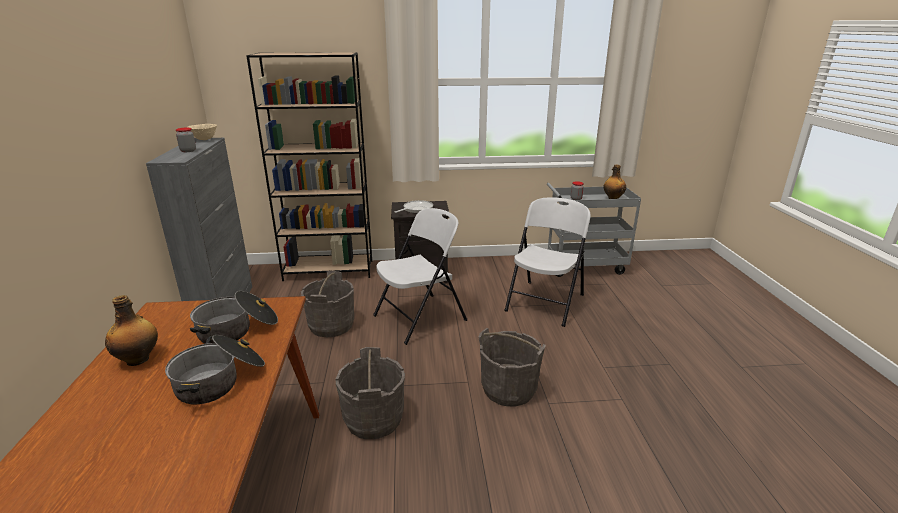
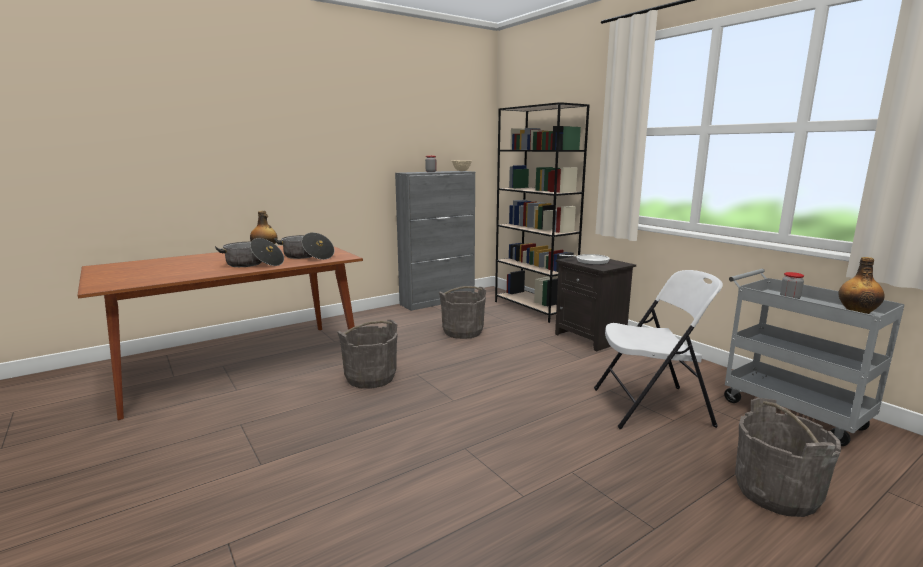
camera: 60 degrees right, 10 degrees down
white chair [373,208,467,345] -> none
grey bucket [478,328,546,407] -> grey bucket moved to [735,398,841,517]

